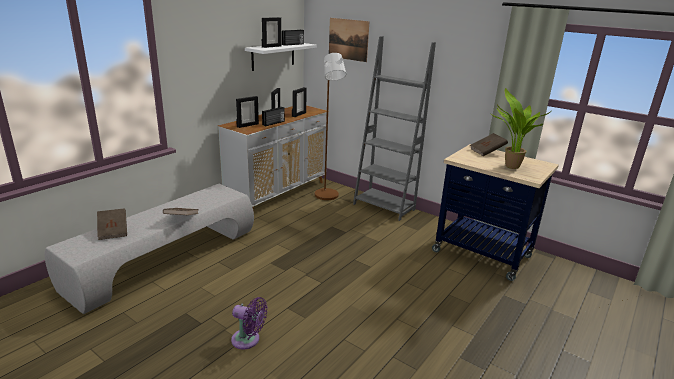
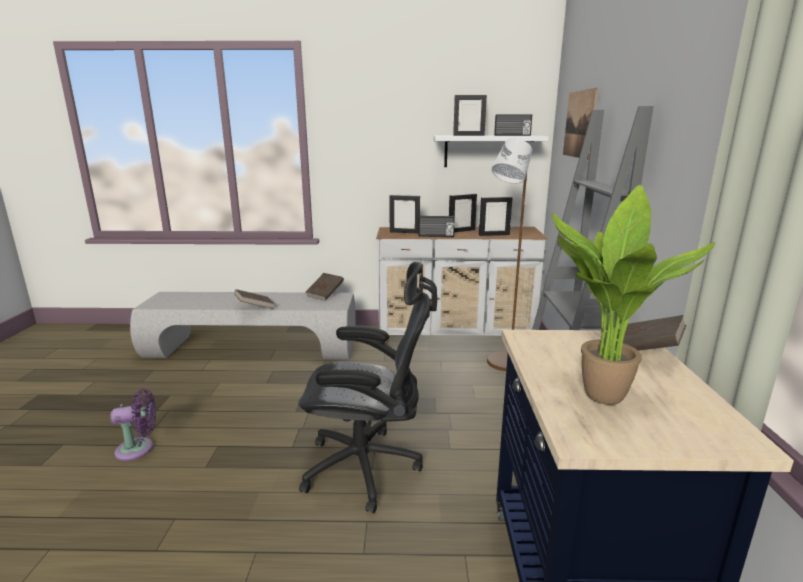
camera: 55 degrees right, 5 degrees down
brown book [97,208,127,240] -> brown book moved to [306,273,344,301]
purple fan [231,297,268,349] -> purple fan turned 90 degrees counterclockwise [111,389,156,461]
none -> office chair [298,262,437,513]

